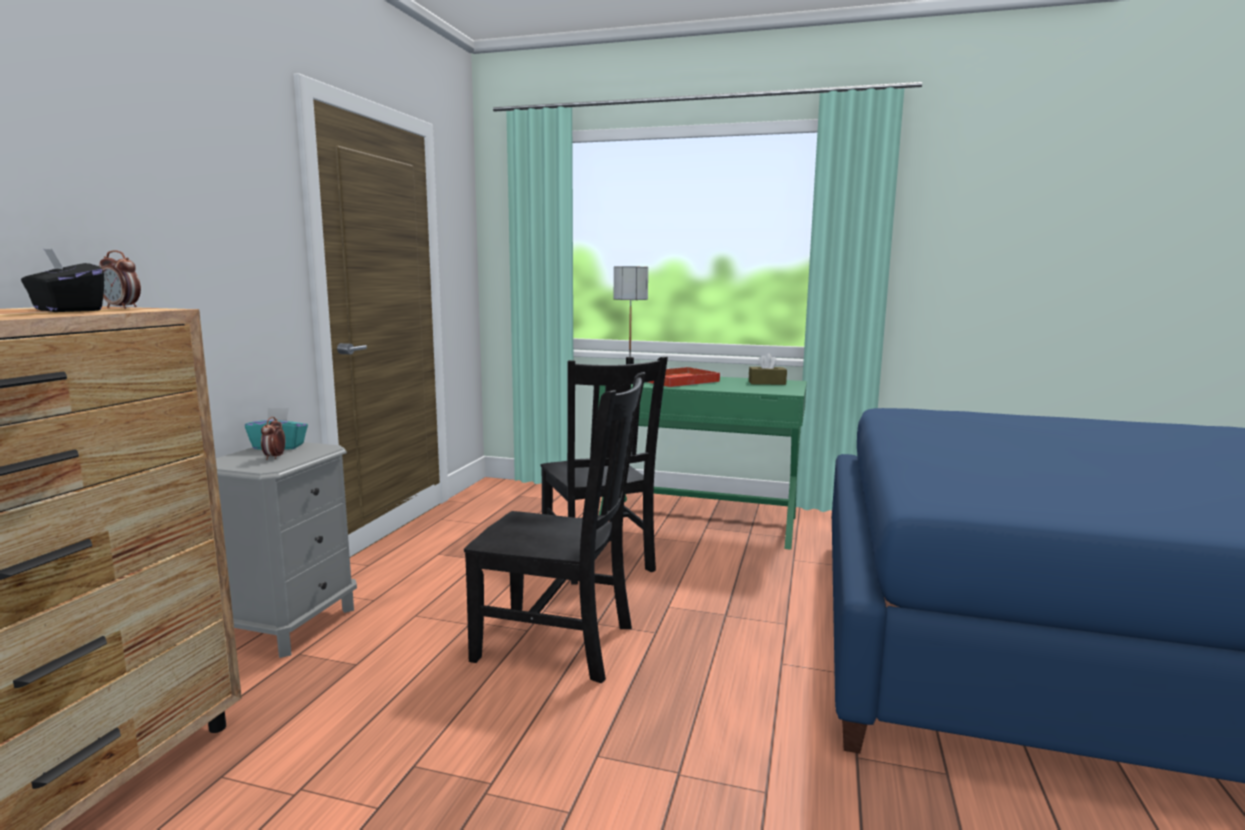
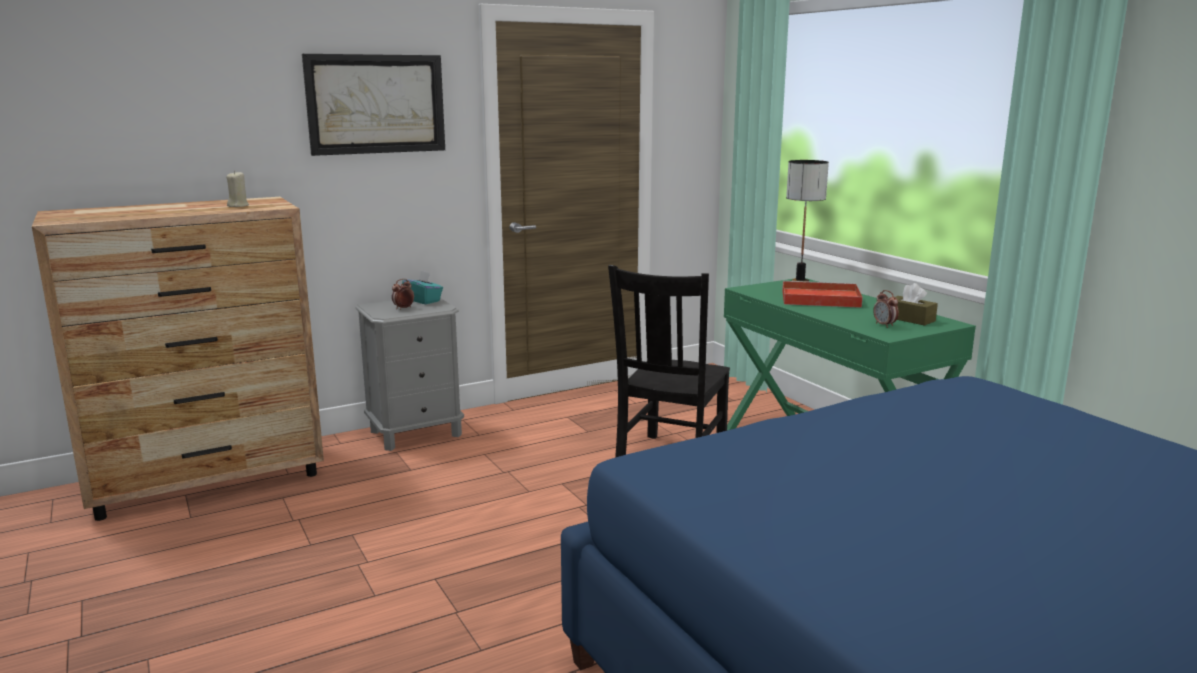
camera: 45 degrees right, 5 degrees up
black tissue box [21,248,104,312] -> beige candle [226,171,249,207]
alarm clock [99,250,141,309] -> alarm clock moved to [873,290,899,328]
black chair [464,372,645,683] -> none
none -> picture [302,54,445,156]

